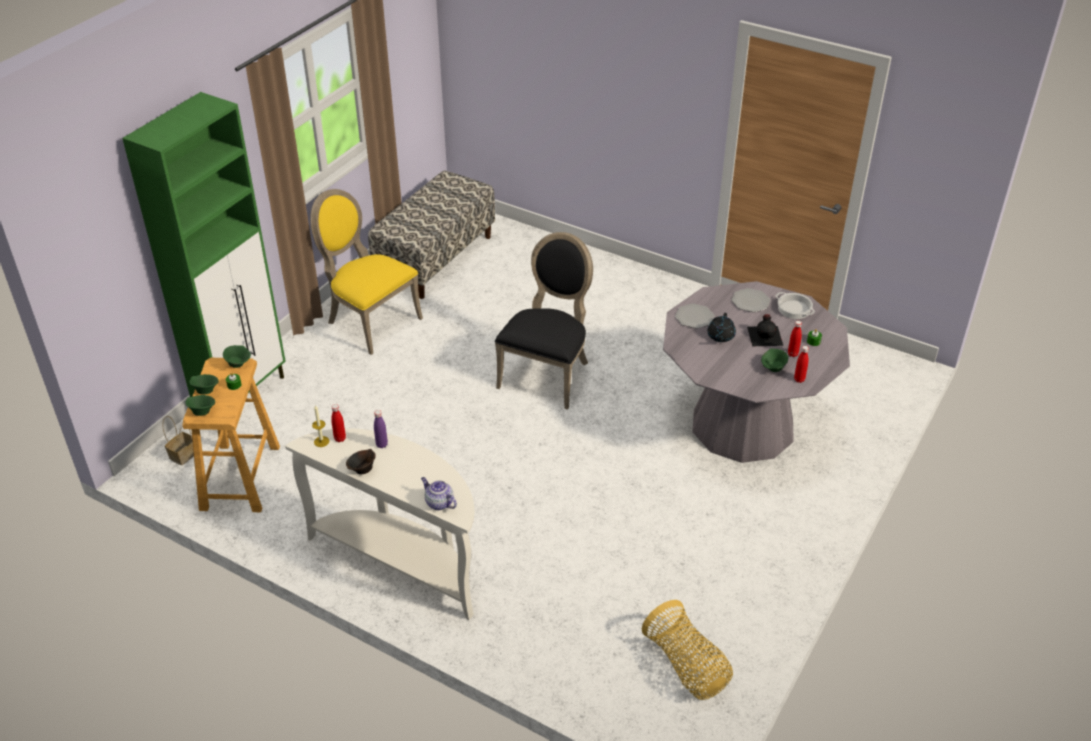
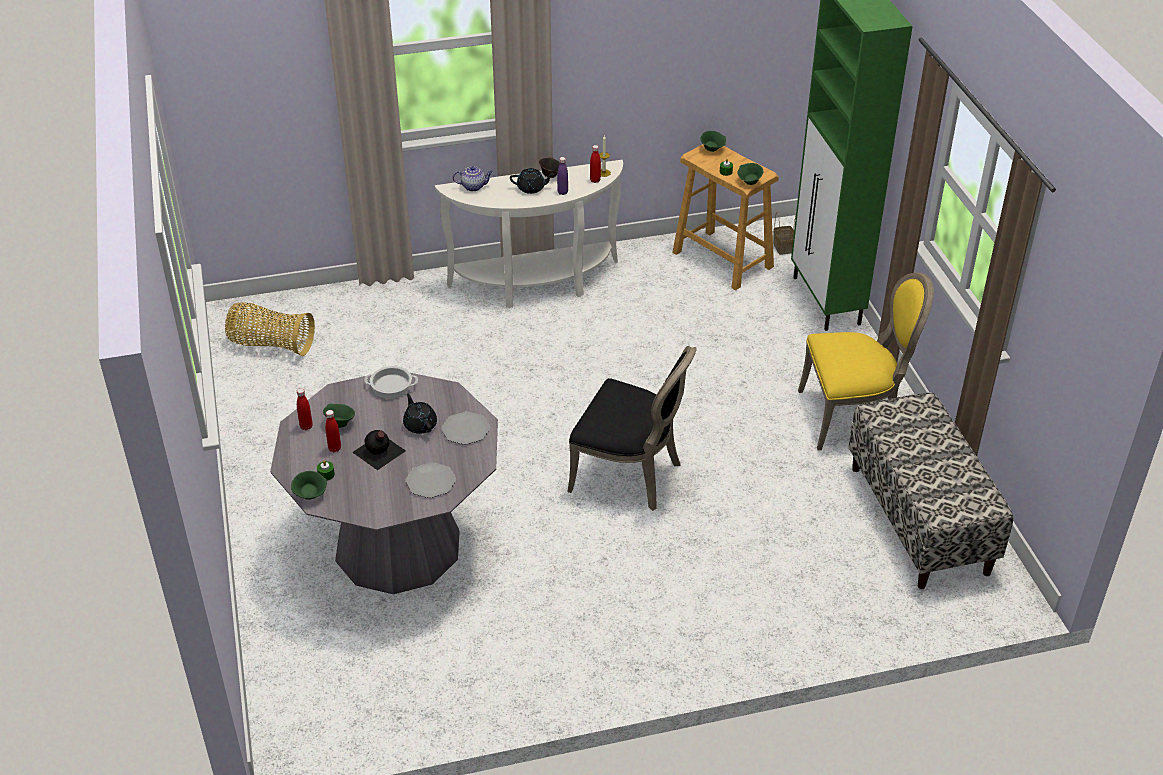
camera: 135 degrees right, 0 degrees up
green bowl [189,374,219,394] -> green bowl moved to [291,471,327,500]
black chair [495,232,593,410] -> black chair turned 45 degrees counterclockwise [567,346,697,511]
cooking pot [776,292,815,319] -> cooking pot moved to [364,366,418,399]
none -> black teapot [510,168,554,194]

